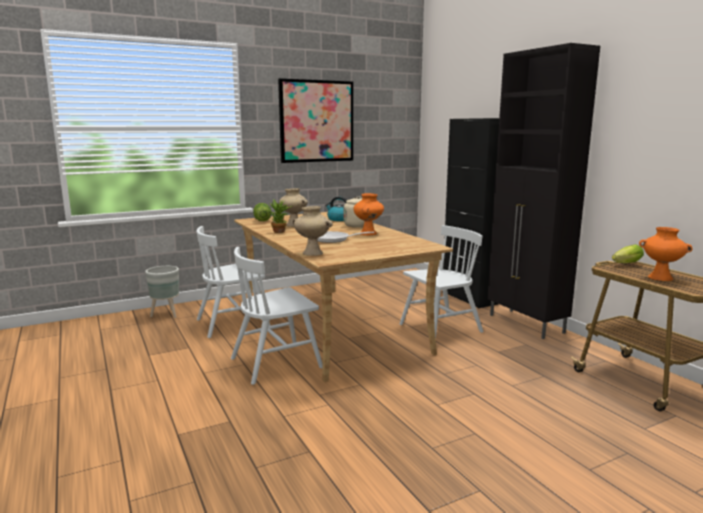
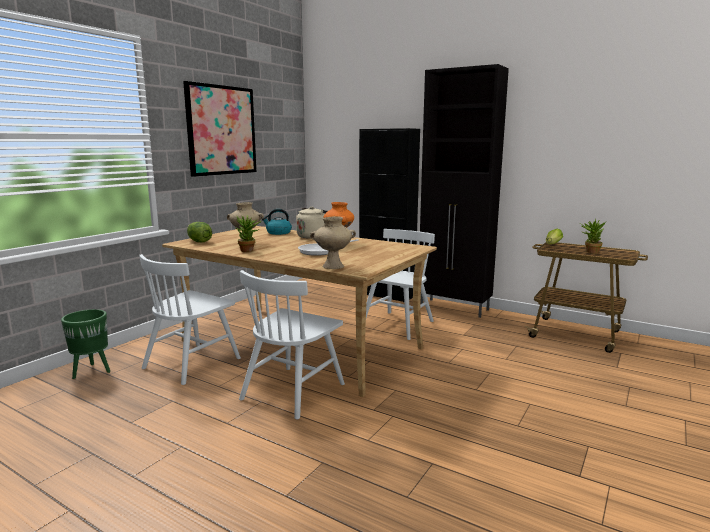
camera: 30 degrees left, 0 degrees up
grey planter [145,266,179,318] -> green planter [61,309,110,379]
orange vase [639,227,692,281] -> potted plant [580,218,606,253]

